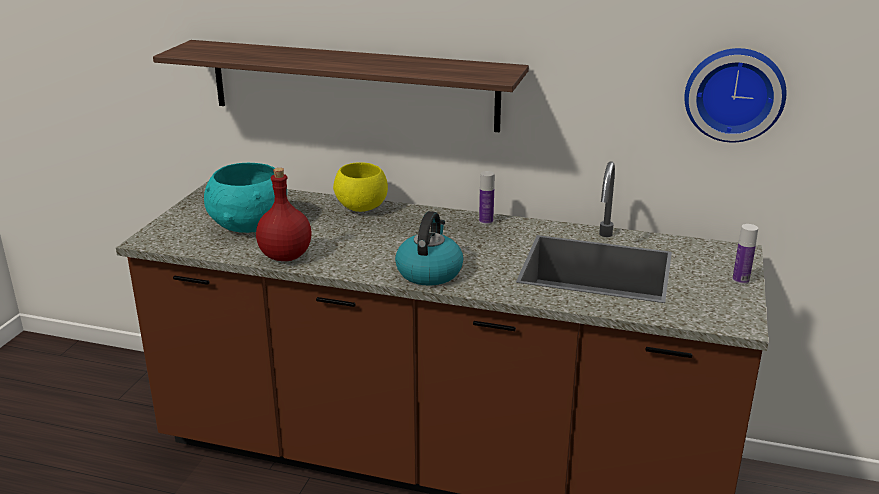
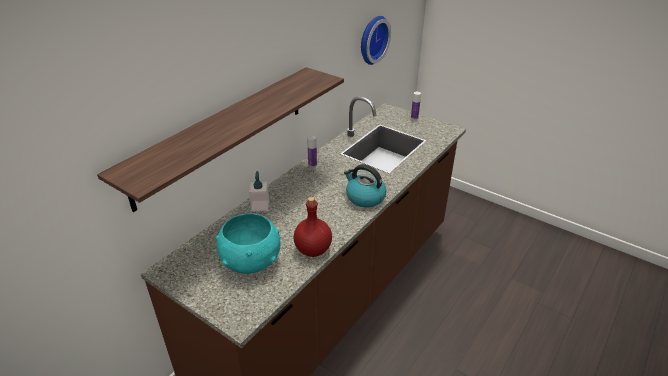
camera: 70 degrees left, 10 degrees up
yellow bowl [333,162,388,212] -> soap dispenser [249,171,269,211]

